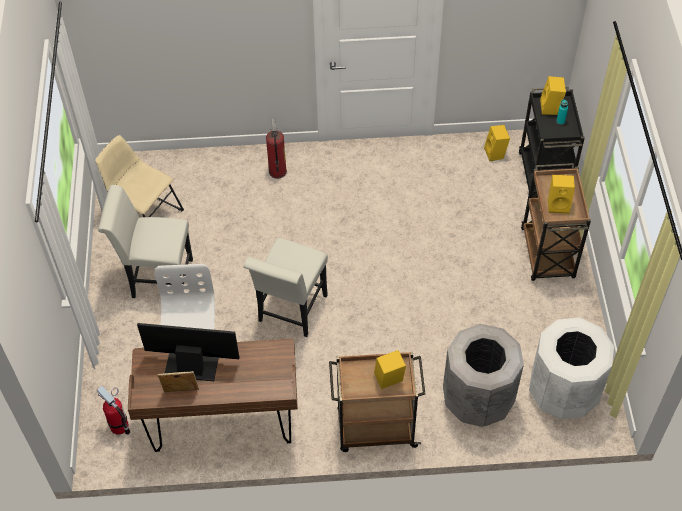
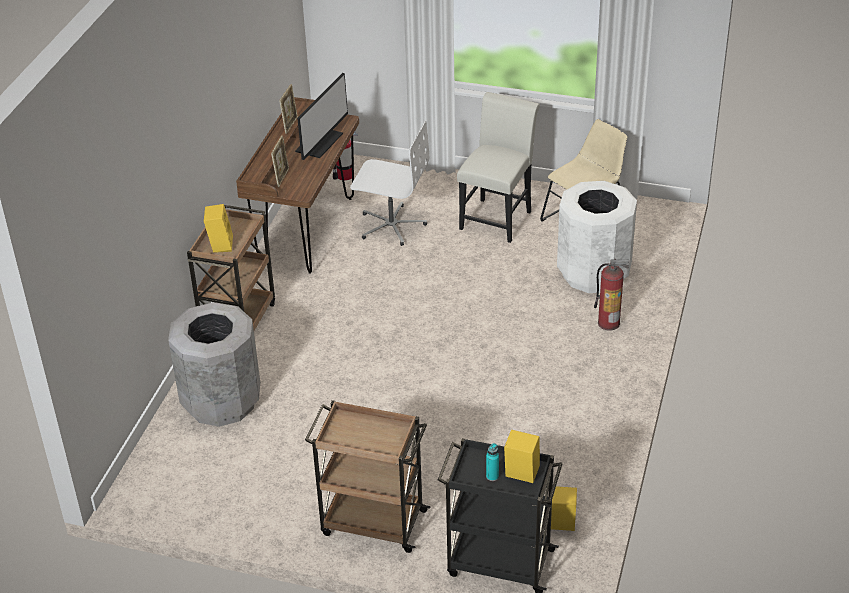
camera: 110 degrees right, 15 degrees down
white chair [244,238,328,337] -> none
white trash can [529,318,614,419] -> white trash can moved to [557,181,637,293]
yellow speaker [548,175,575,214] -> none
none -> picture frame [271,135,289,187]

